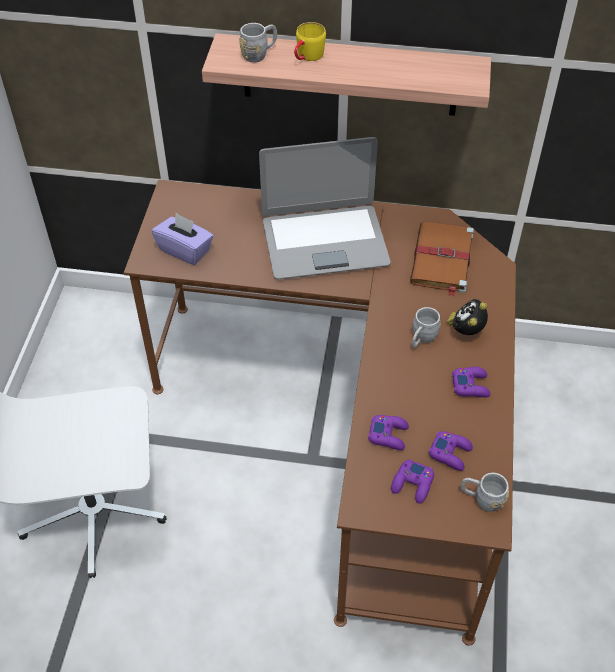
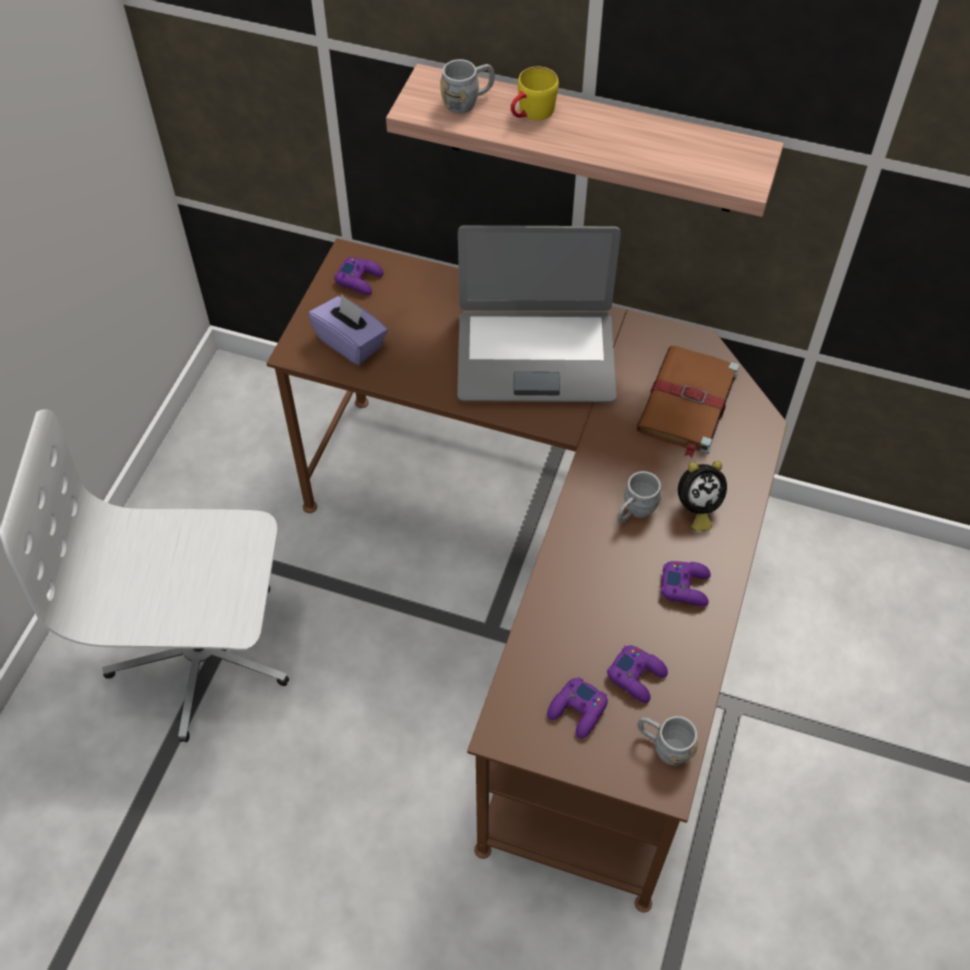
camera: 10 degrees right, 5 degrees up
purple game controller [368,415,409,450] -> purple game controller moved to [334,257,383,295]
alarm clock [447,299,488,335] -> alarm clock turned 150 degrees counterclockwise [678,461,727,531]

